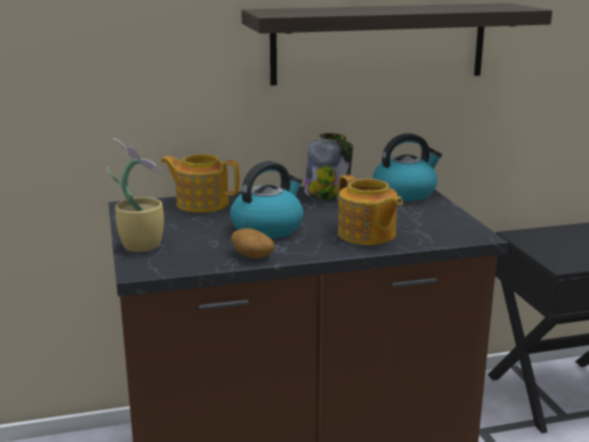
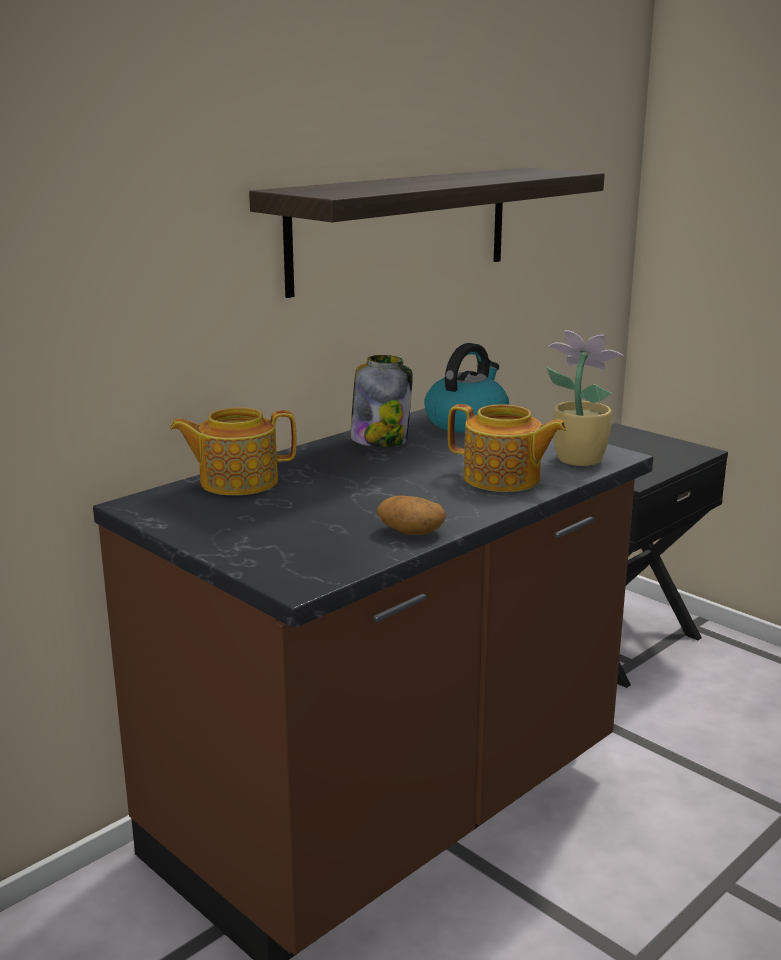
camera: 30 degrees left, 0 degrees up
potted plant [107,138,165,252] -> potted plant moved to [547,330,624,466]
kettle [230,161,303,239] -> none

